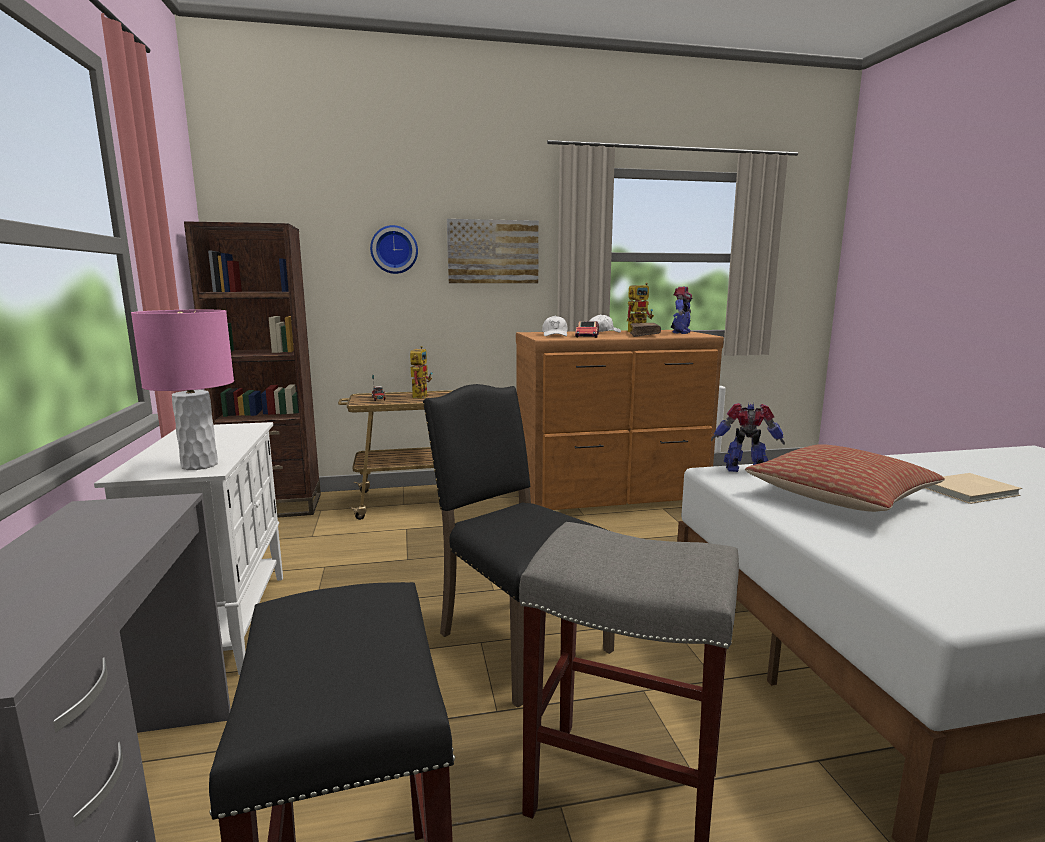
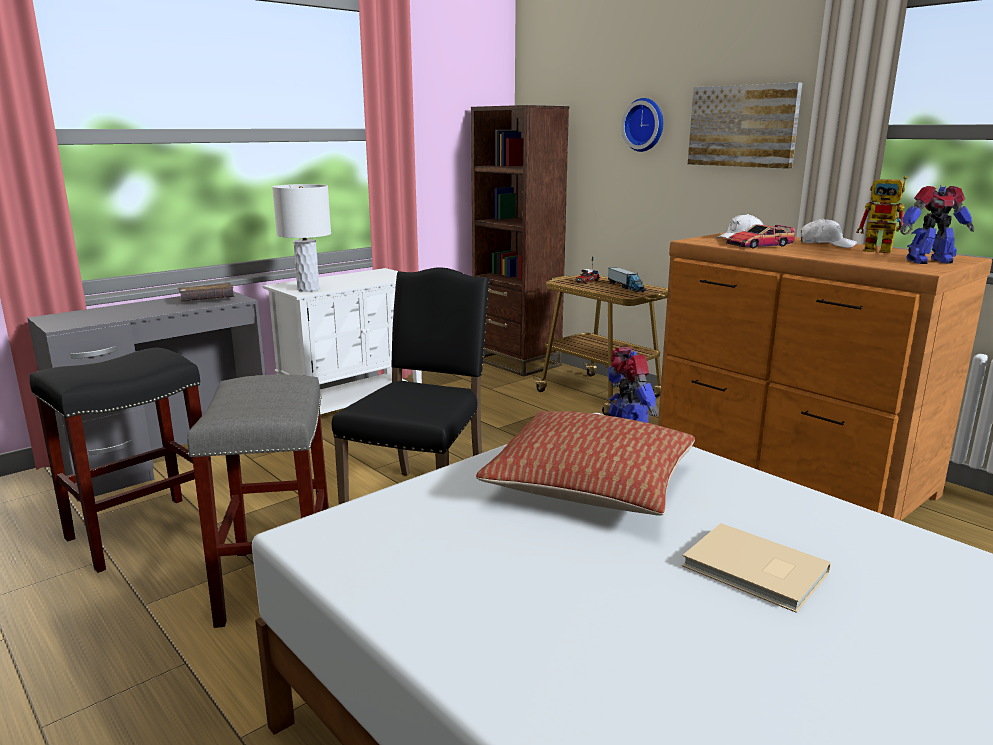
camera: 60 degrees right, 5 degrees up
pink table lamp [131,310,234,470] -> white table lamp [272,184,331,292]
toy robot [410,346,433,399] -> toy truck [608,267,646,293]
brown book [630,323,661,337] -> brown book moved to [178,283,235,301]

